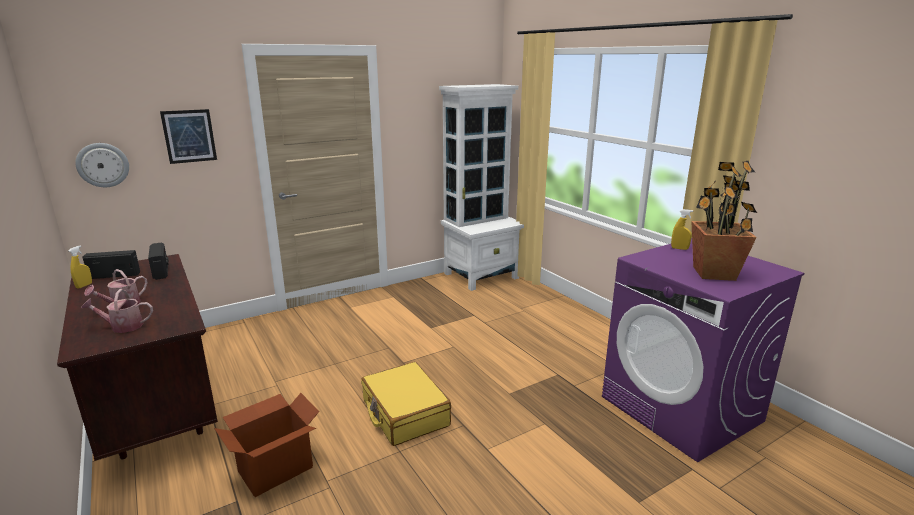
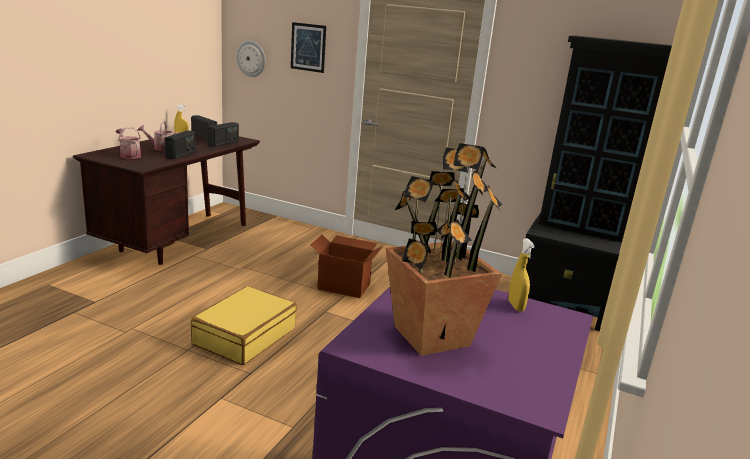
camera: 55 degrees right, 0 degrees up
cardboard box [214,393,319,497] -> cardboard box moved to [311,234,383,298]
white cabinet [439,84,524,291] -> black cabinet [526,36,672,331]
none -> radio [165,130,196,160]

